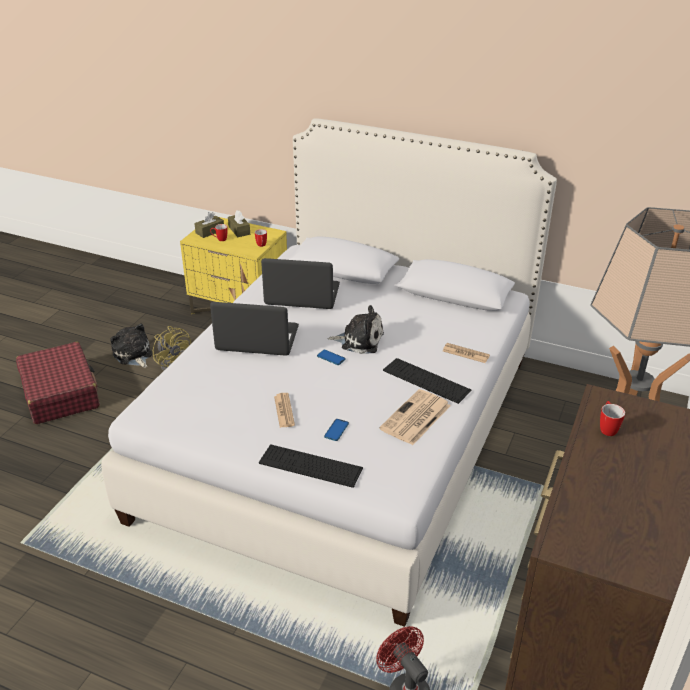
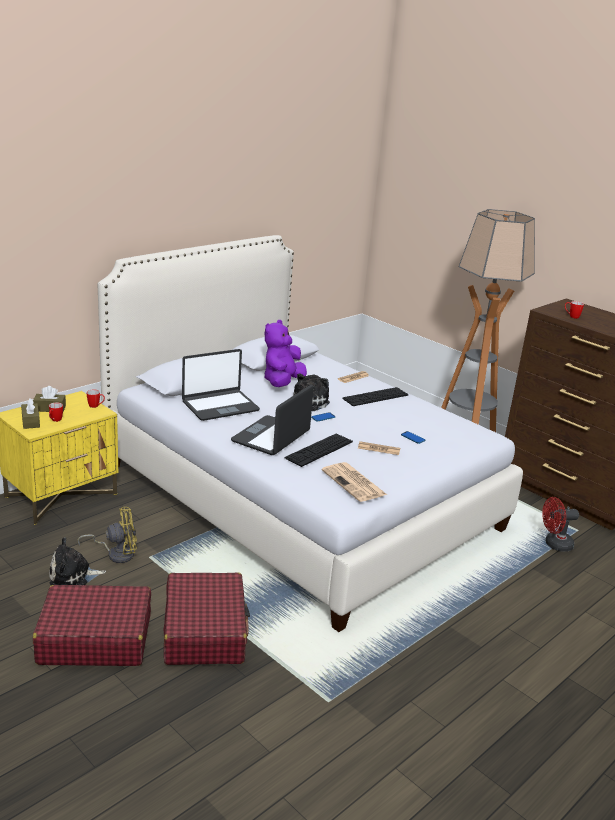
camera: 70 degrees left, 10 degrees down
keyboard [259,444,363,488] -> keyboard moved to [285,434,353,467]
laptop [261,258,340,309] -> laptop turned 150 degrees counterclockwise [182,349,260,421]
newspaper [379,389,451,445] -> newspaper moved to [322,462,387,502]
none -> red suitcase [163,572,250,665]
none -> purple plush toy [264,320,307,387]

